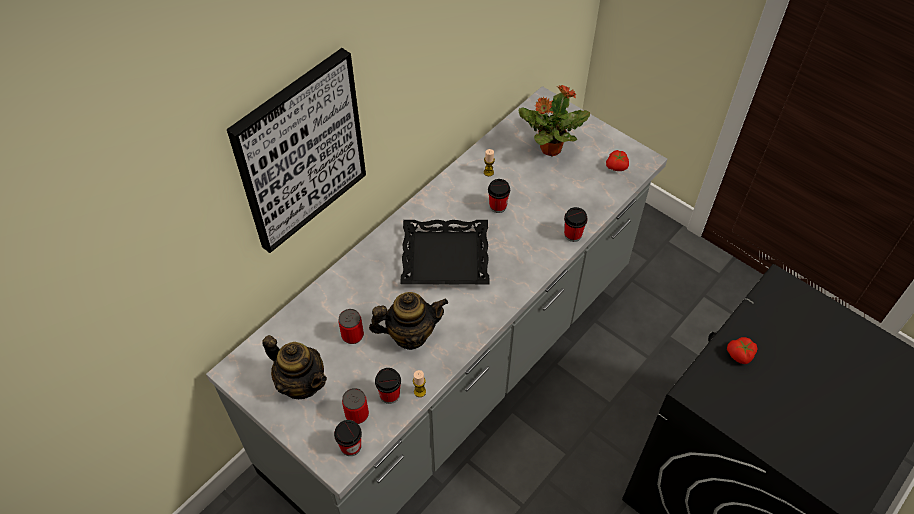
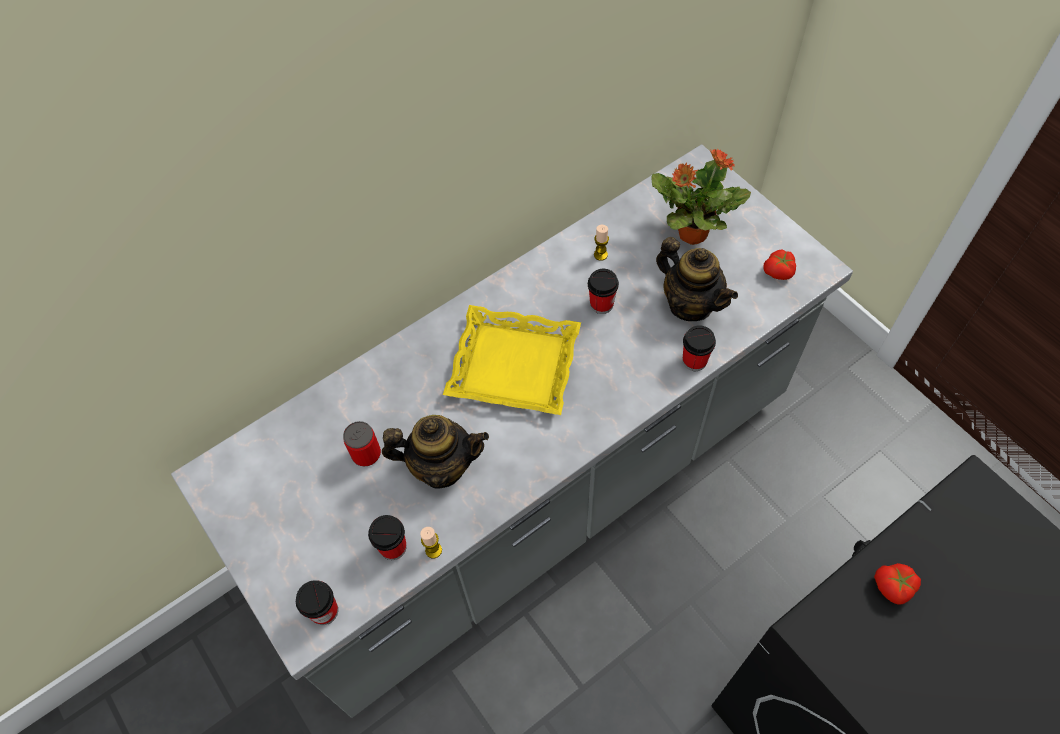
camera: 15 degrees right, 5 degrees up
picture [227,48,366,253] -> none
teapot [262,335,327,399] -> teapot moved to [656,237,738,321]
can [342,388,369,424] -> none
black tray [400,220,490,284] -> yellow tray [443,305,581,415]

